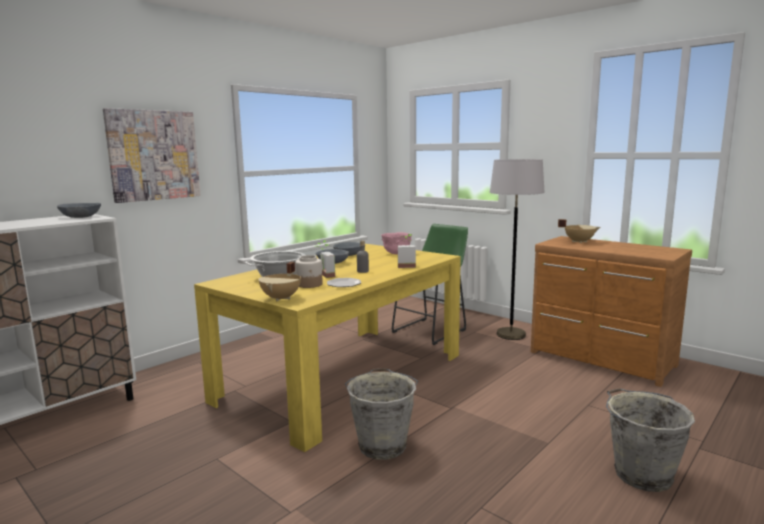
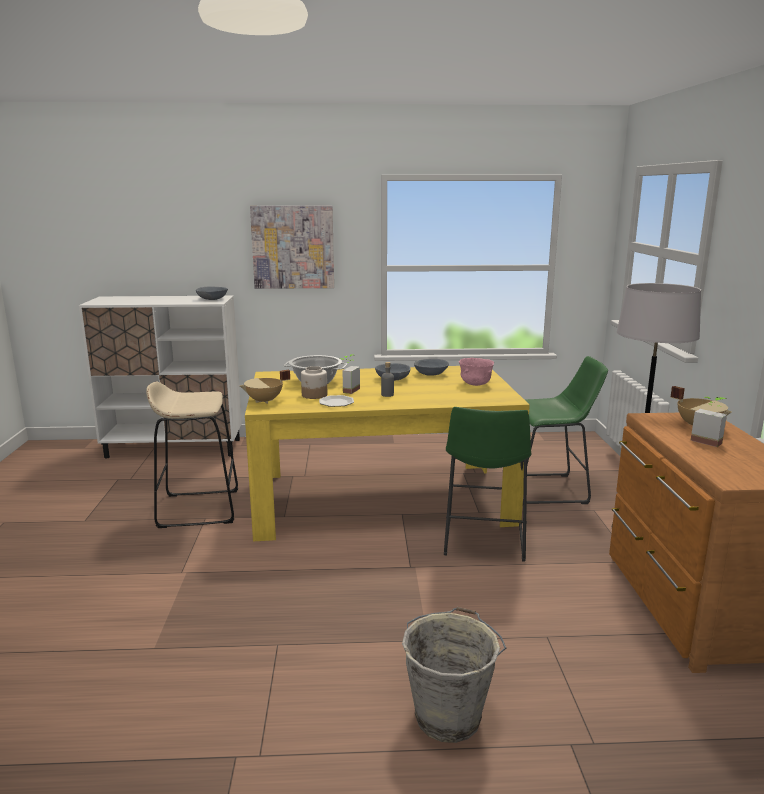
camera: 45 degrees right, 5 degrees up
grey bucket [345,368,418,460] -> none
potted plant [398,234,416,268] -> potted plant moved to [691,397,727,447]
none -> beige stool [146,382,238,528]
none -> green stool [444,407,531,562]

